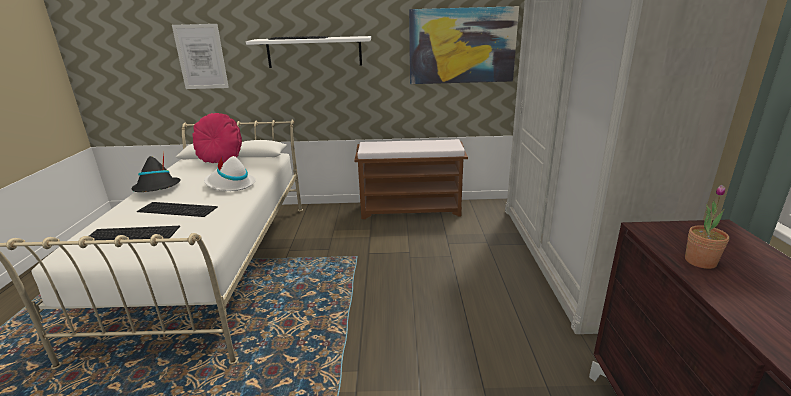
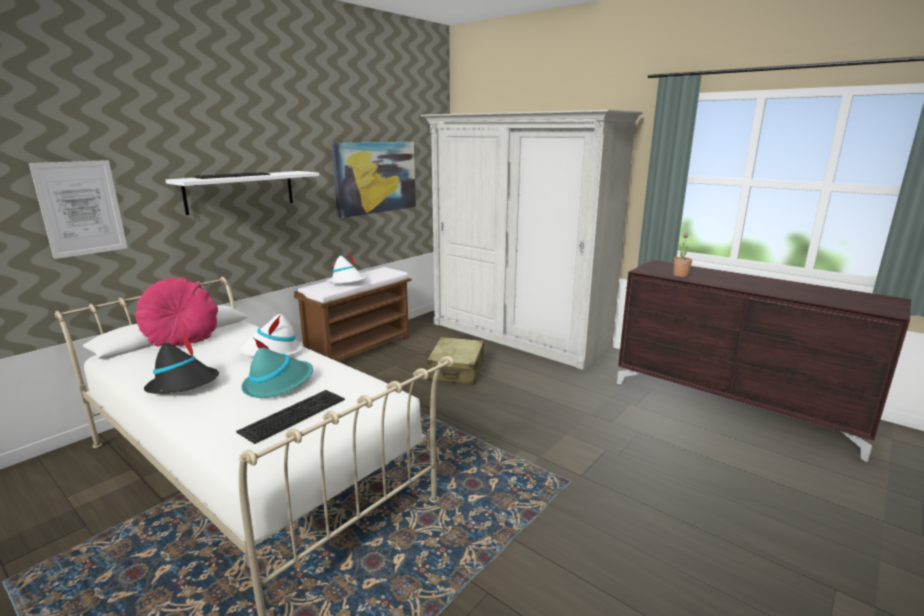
camera: 50 degrees left, 5 degrees down
keyboard [137,202,218,217] -> turquoise hat [242,337,313,398]
none -> white hat [327,251,366,283]
none -> beige suitcase [427,337,484,385]

